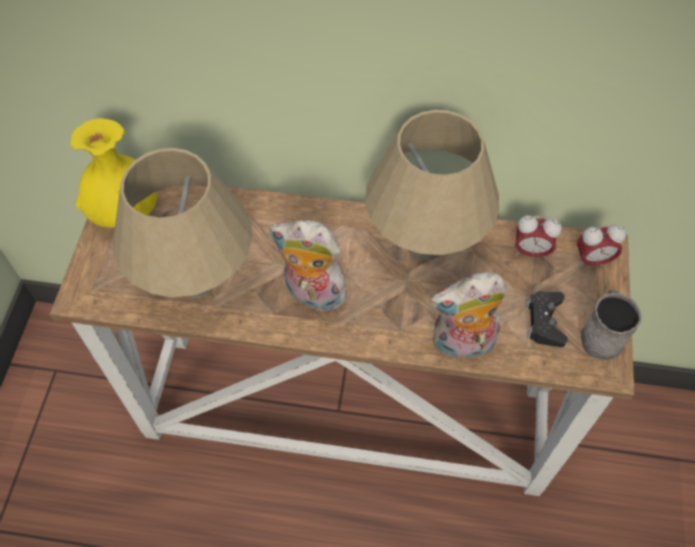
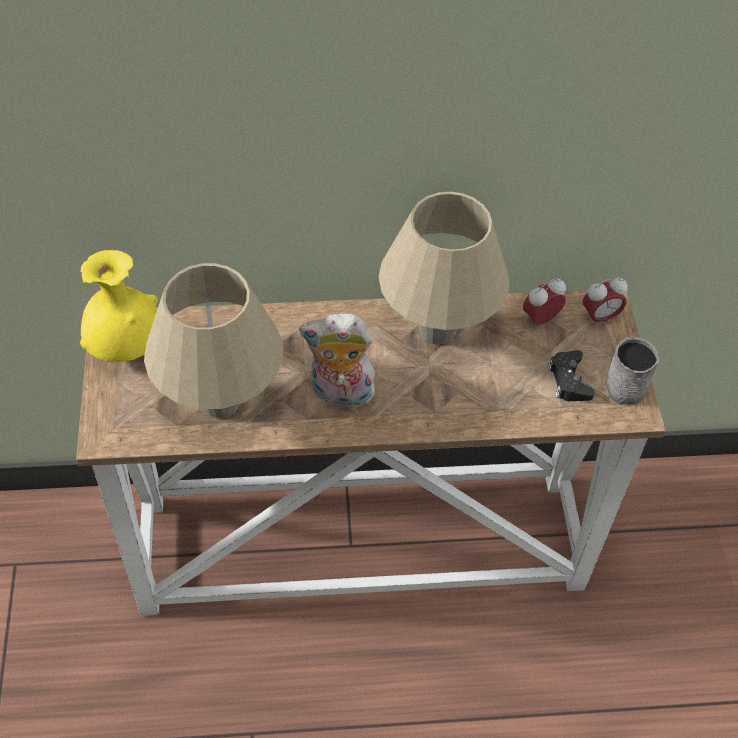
camera: 15 degrees left, 5 degrees down
plush toy [430,272,507,359] -> none
alarm clock [515,215,562,260] -> alarm clock turned 150 degrees clockwise [523,278,566,325]

